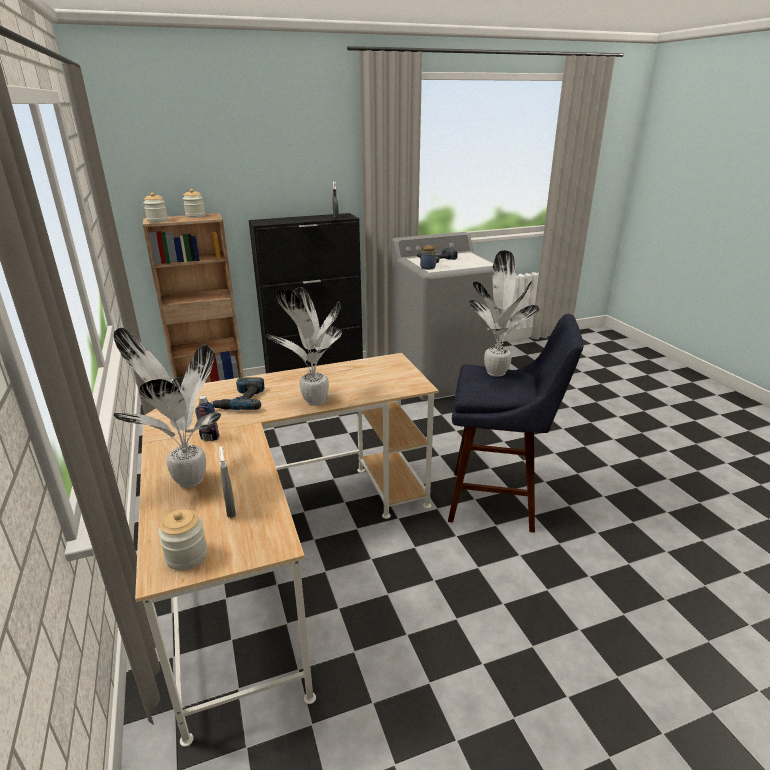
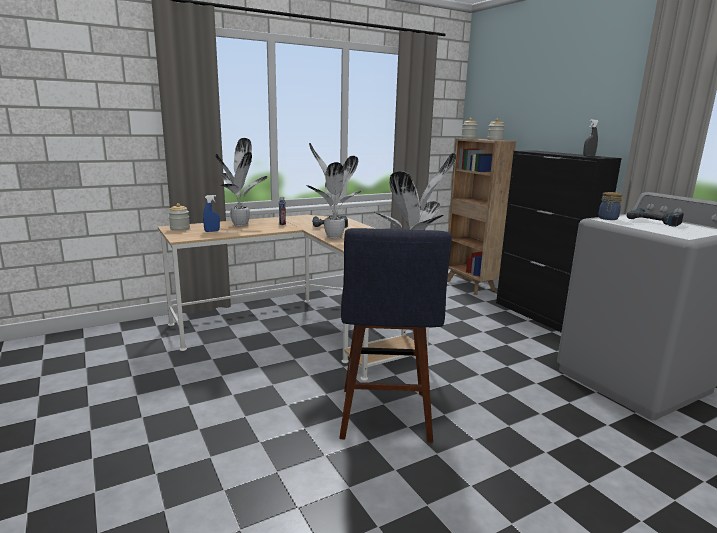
camera: 80 degrees right, 10 degrees down
grey spray bottle [219,446,236,518] -> blue spray bottle [203,195,220,232]

